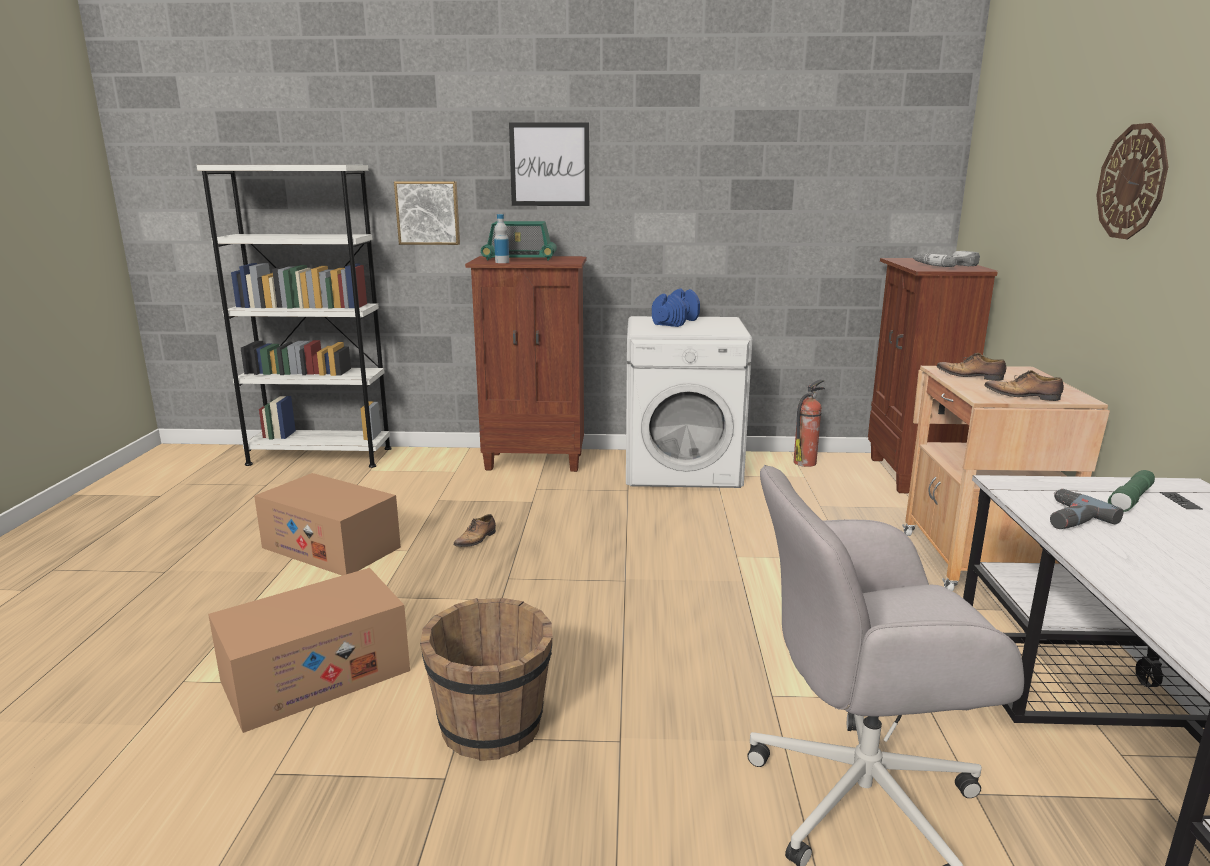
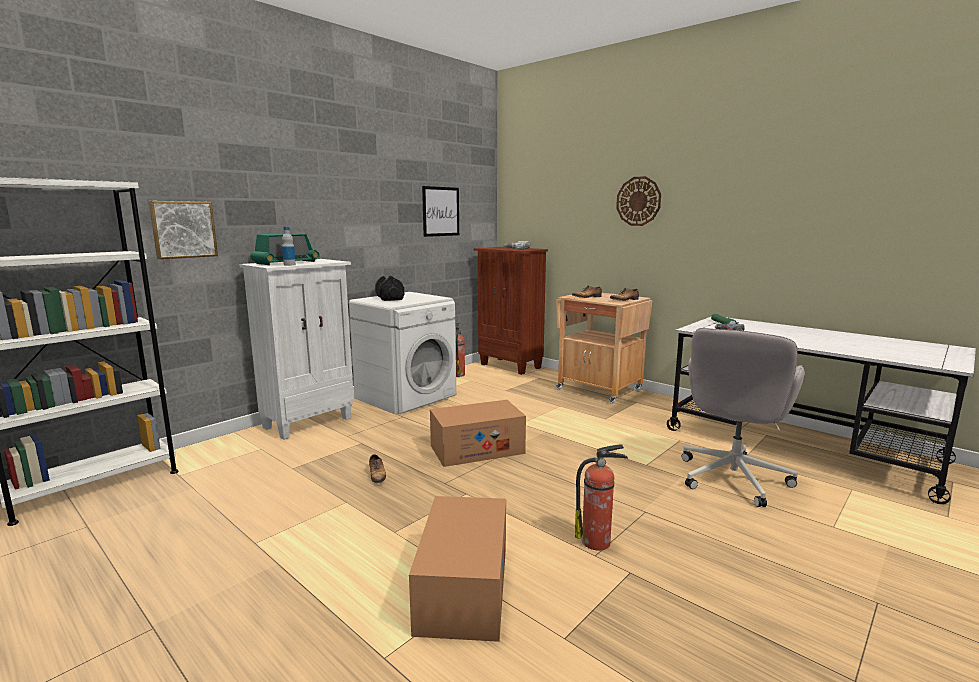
camera: 50 degrees left, 5 degrees down
cardboard box [254,473,401,575] -> cardboard box moved to [430,400,526,467]
brown bucket [420,598,553,761] -> fire extinguisher [575,444,628,551]
brown cabinet [465,256,586,472] -> white cabinet [240,259,354,440]
picture [509,123,590,206] -> picture moved to [422,186,459,237]
blue dumbbell [652,289,700,327] -> black dumbbell [375,276,404,301]

